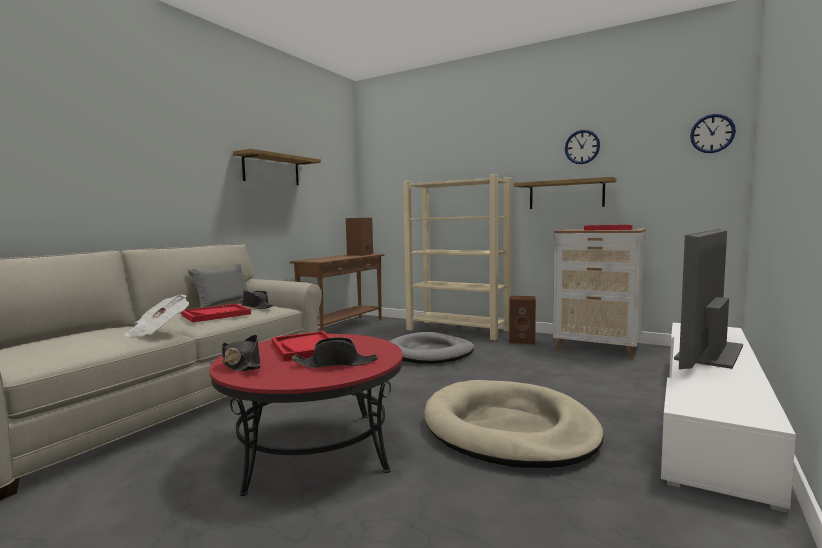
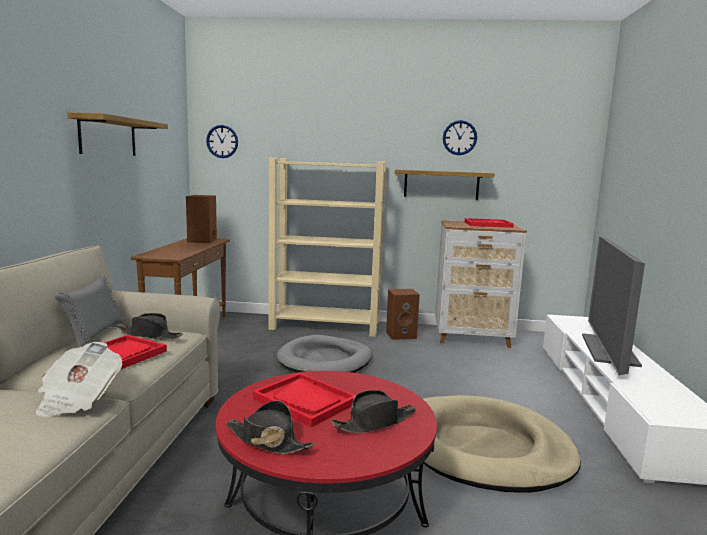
camera: 25 degrees left, 5 degrees up
wall clock [690,114,736,153] -> wall clock moved to [206,125,238,158]

